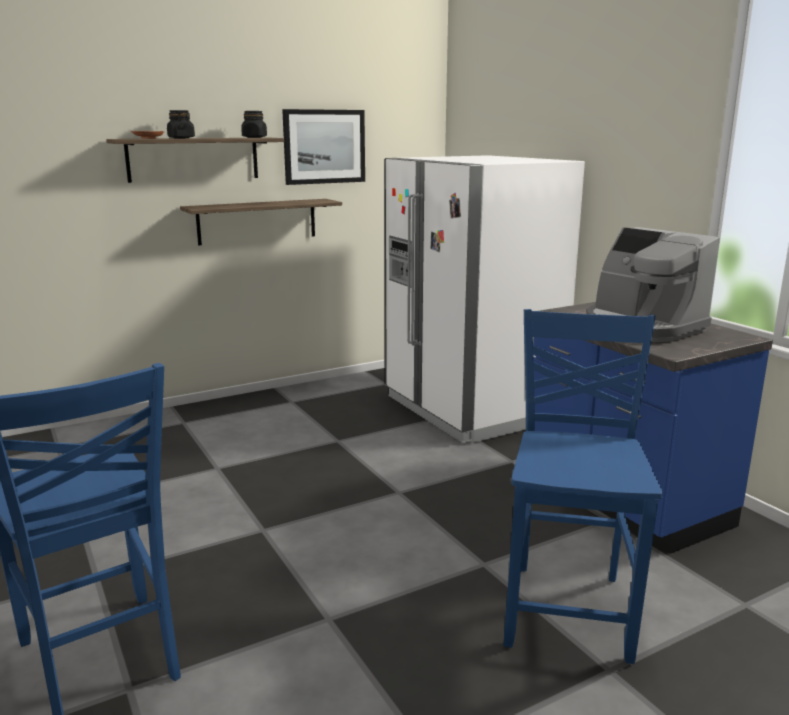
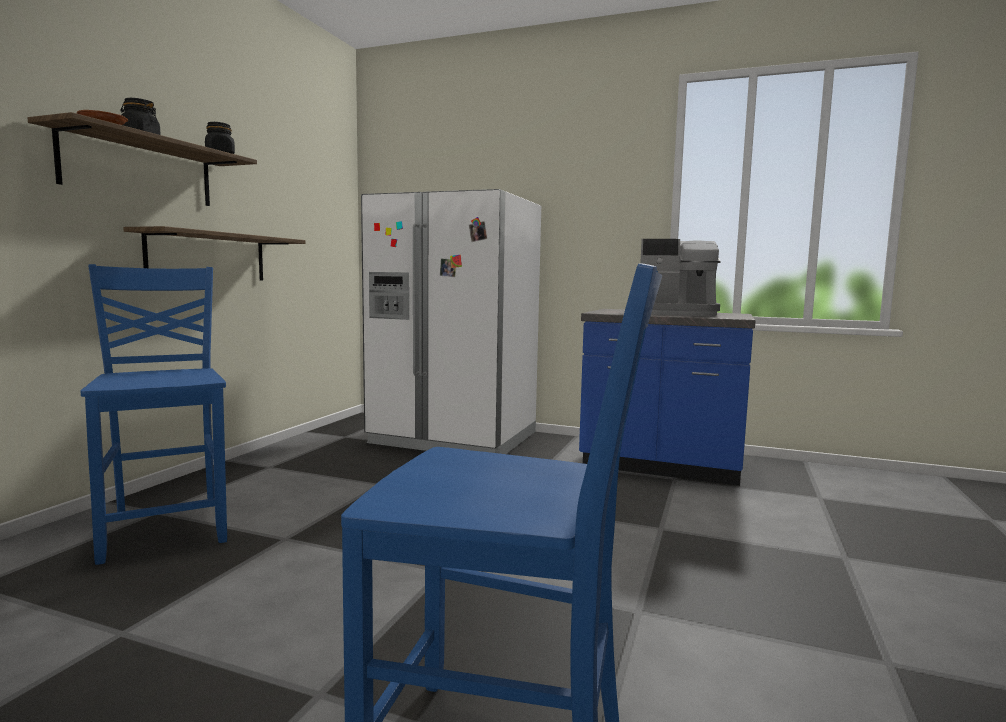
camera: 40 degrees left, 10 degrees down
picture [282,109,365,185] -> none
blue chair [504,309,662,664] -> blue chair moved to [81,264,227,565]

